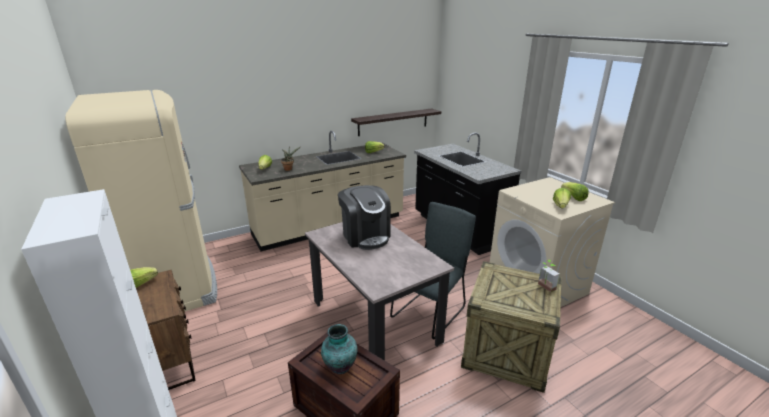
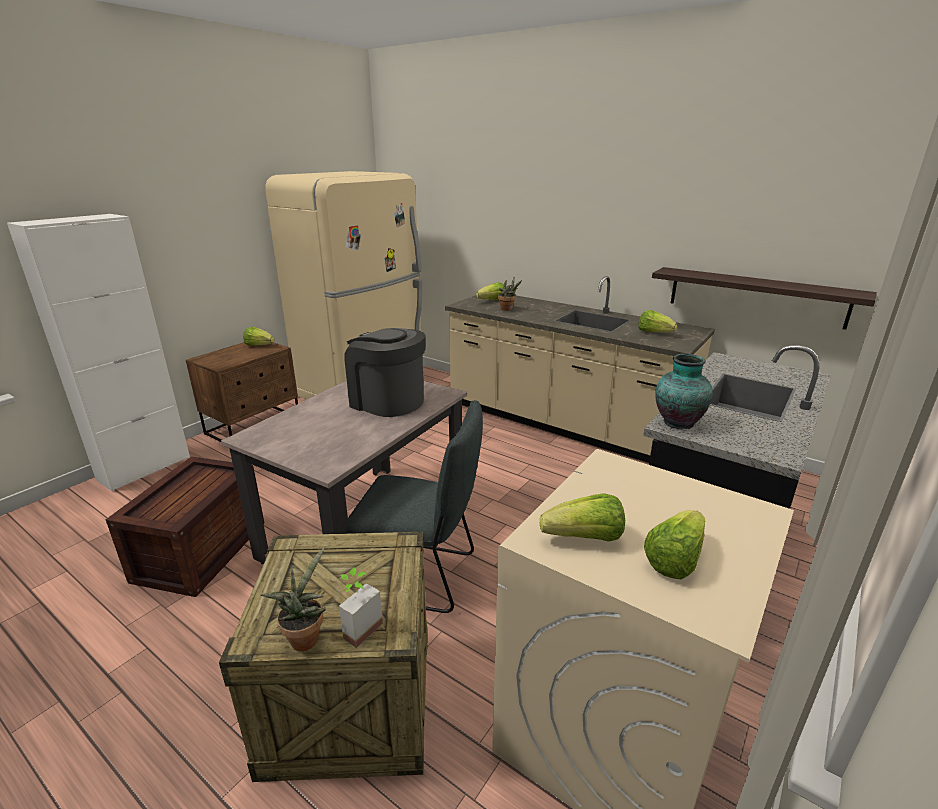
camera: 65 degrees right, 0 degrees up
vase [321,324,357,374] -> vase moved to [655,354,713,429]
coffee machine [338,185,391,250] -> coffee machine turned 90 degrees clockwise [344,328,426,417]
none -> potted plant [261,548,326,651]

